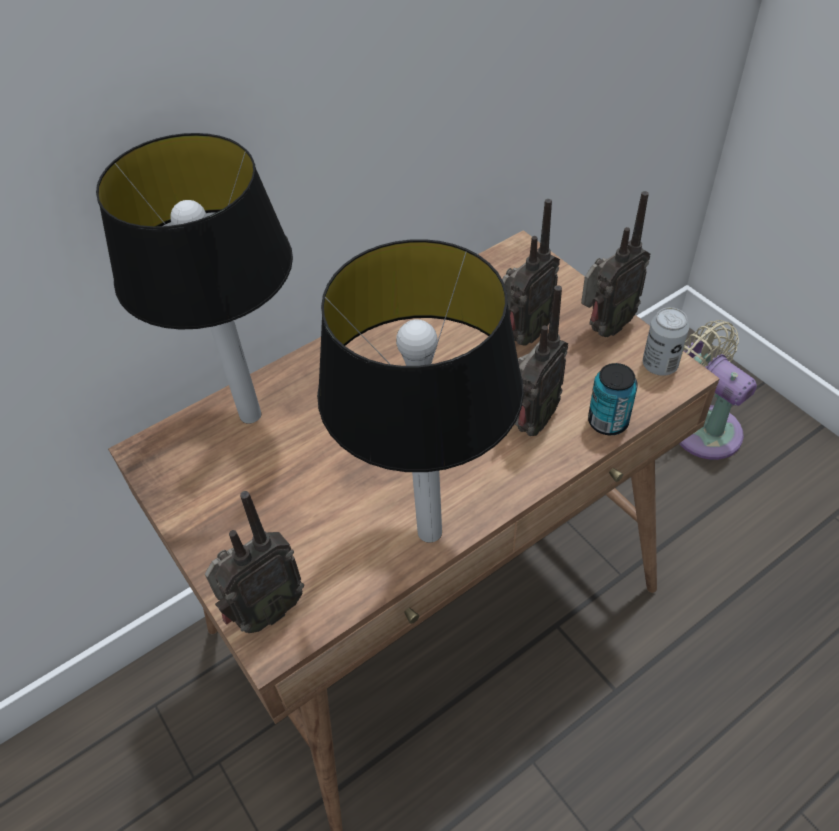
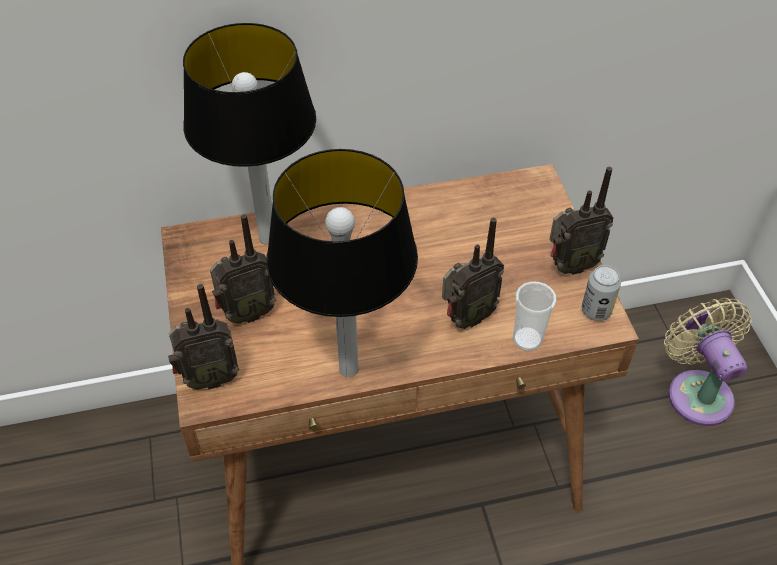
camera: 20 degrees right, 0 degrees up
radio [502,199,560,346] -> radio moved to [210,214,276,324]
can [588,363,638,435] -> cup [513,281,557,351]

